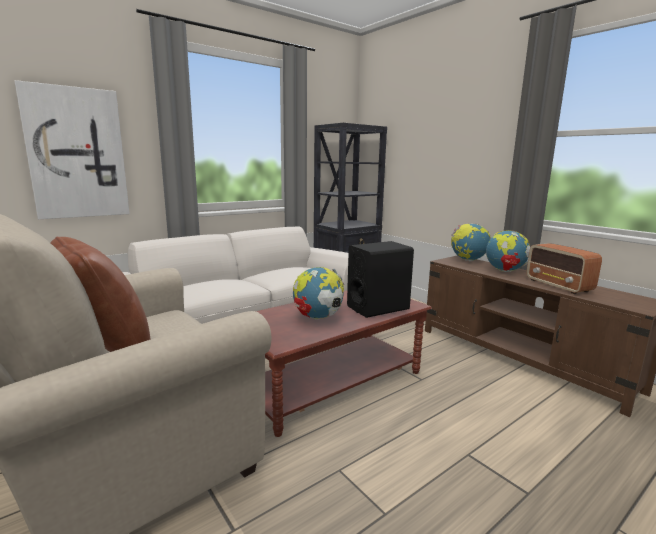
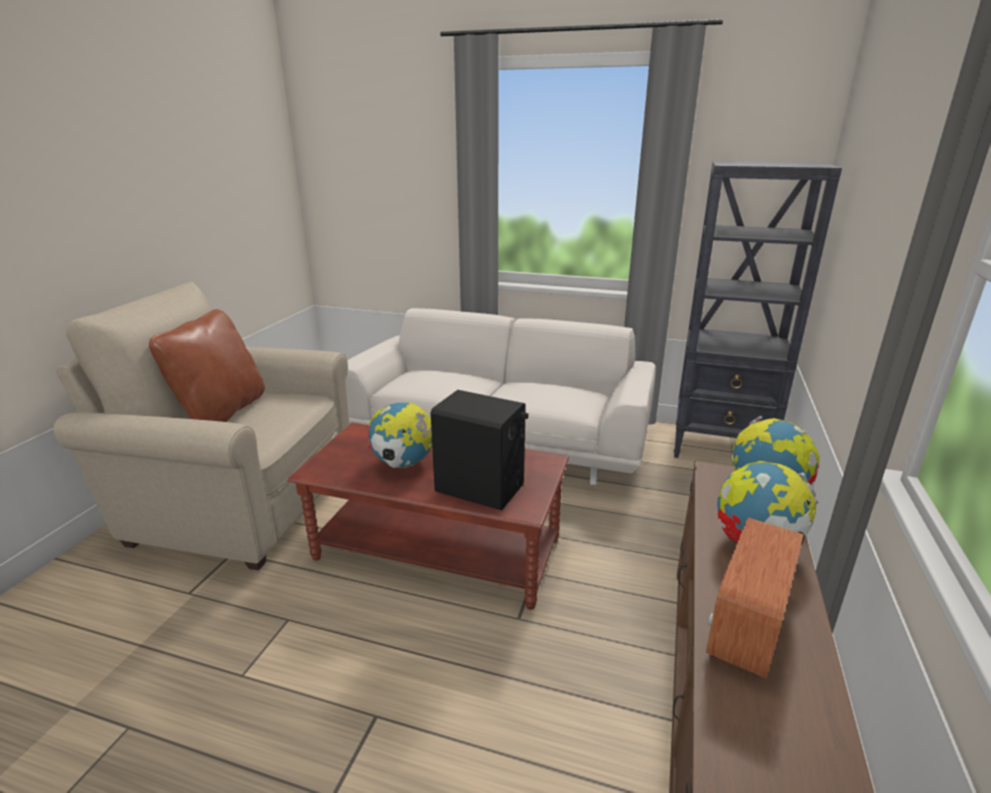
camera: 55 degrees right, 10 degrees up
picture [15,80,130,219] -> none

